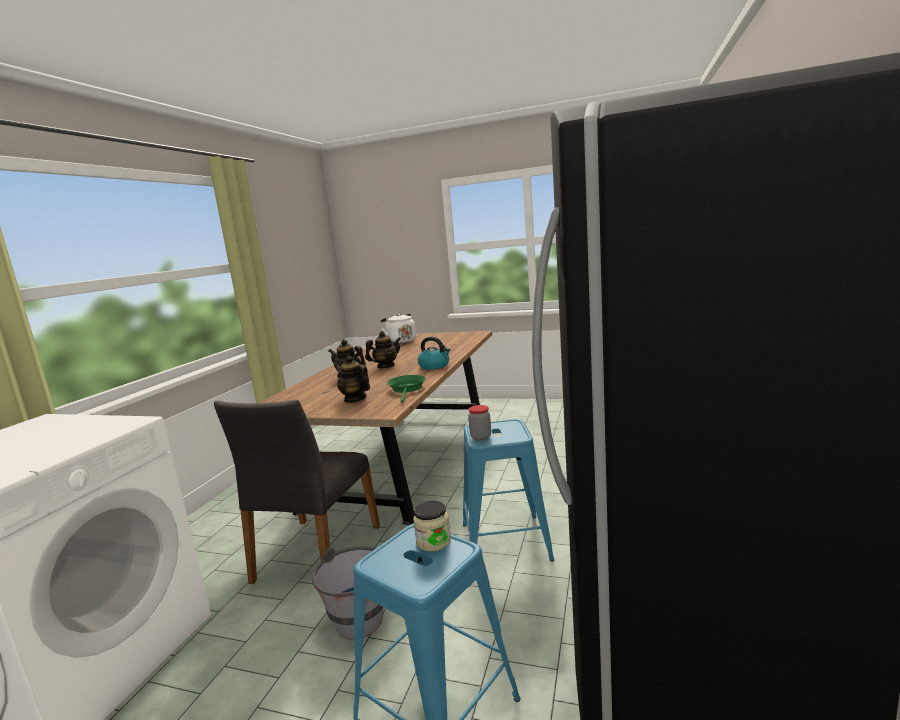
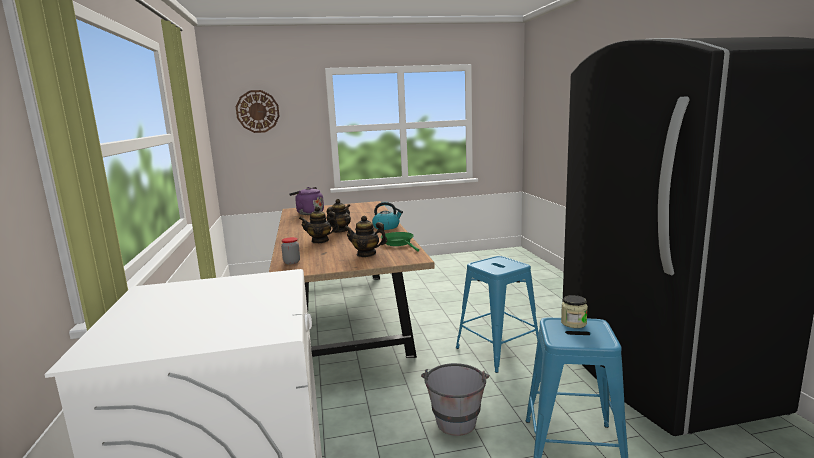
camera: 30 degrees left, 0 degrees up
grey chair [214,399,380,584] -> none
white kettle [381,313,416,344] -> purple kettle [289,187,324,215]
jar [468,405,491,441] -> jar moved to [281,237,300,265]
none -> wall clock [236,90,280,133]

